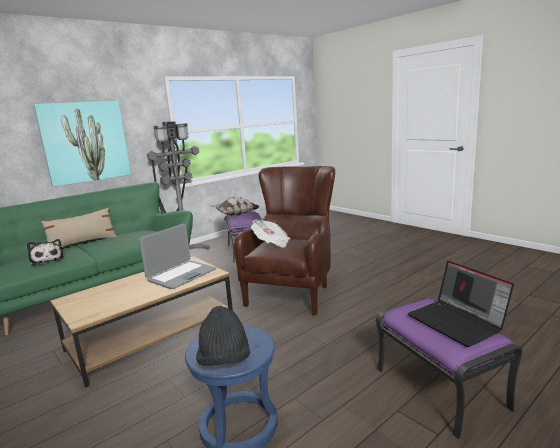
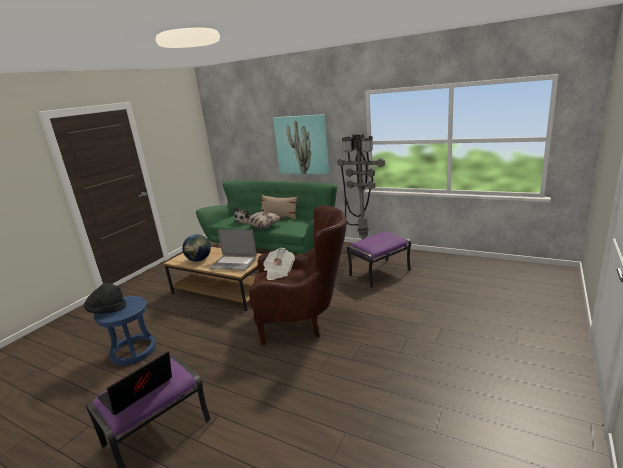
camera: 70 degrees right, 5 degrees up
pillow [210,197,259,216] -> pillow moved to [240,211,285,229]
none -> globe [182,234,211,262]

